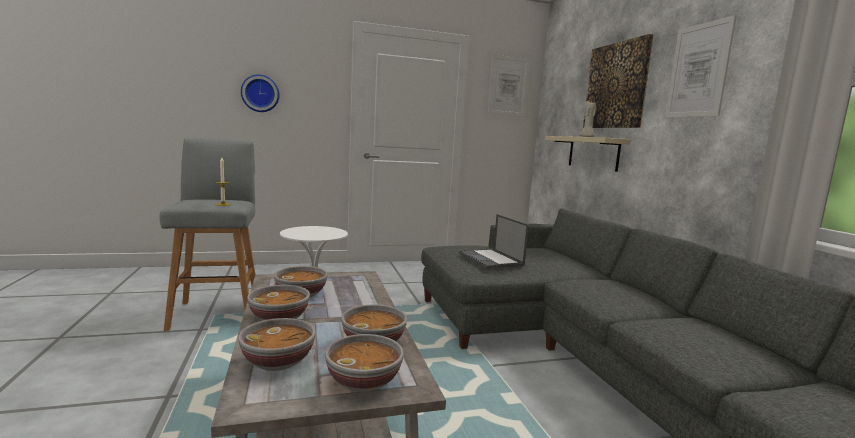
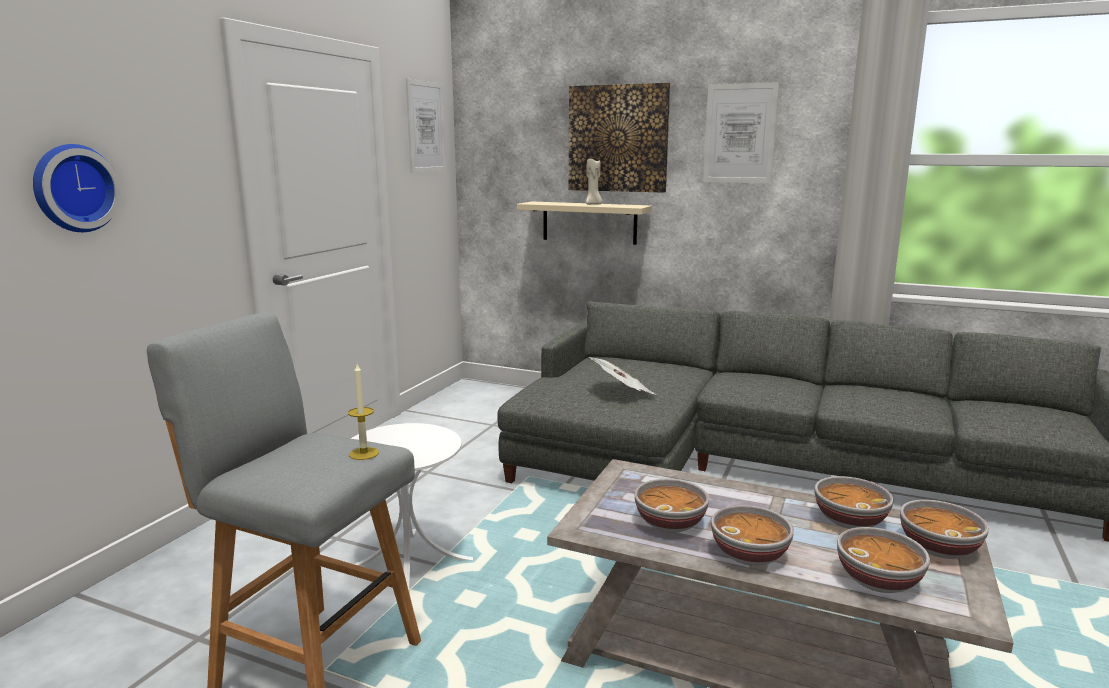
camera: 50 degrees left, 5 degrees up
laptop [459,214,529,269] -> newspaper [589,357,655,394]

